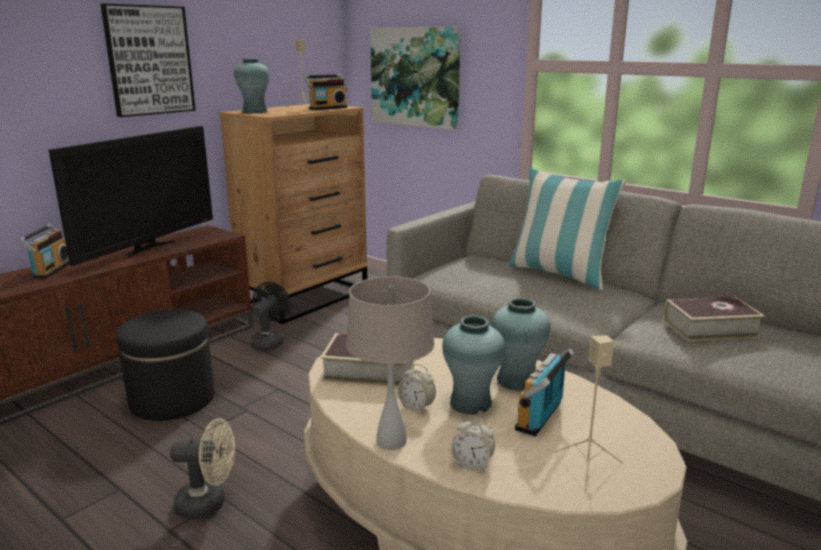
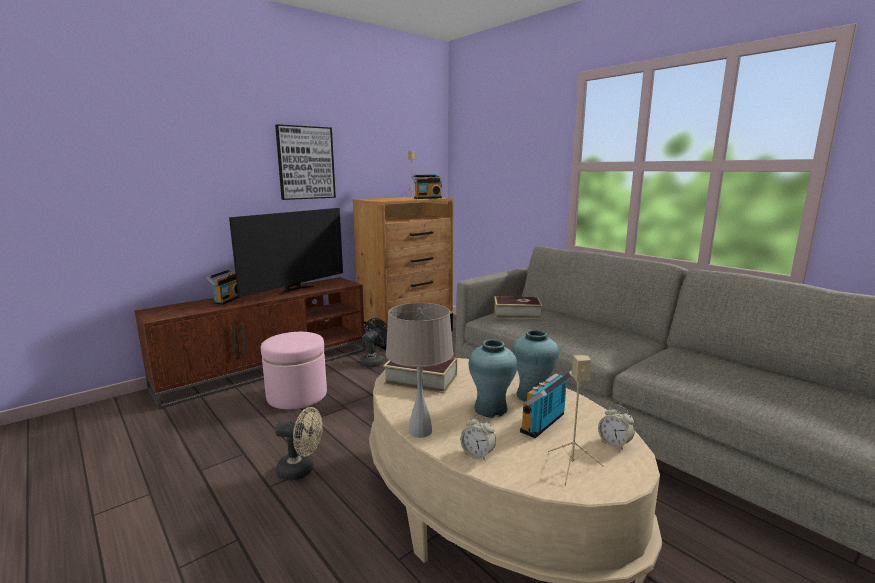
camera: 10 degrees right, 5 degrees down
black ottoman [116,310,215,421] -> pink ottoman [261,332,327,409]
turquoise vase [234,58,270,113] -> none
picture [370,27,461,130] -> none
alarm clock [398,364,436,414] -> alarm clock moved to [598,405,635,451]
pillow [509,168,626,290] -> none
book [663,297,765,341] -> book moved to [494,296,542,319]

